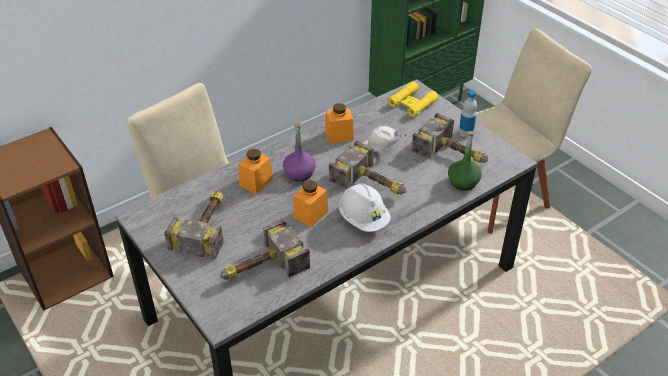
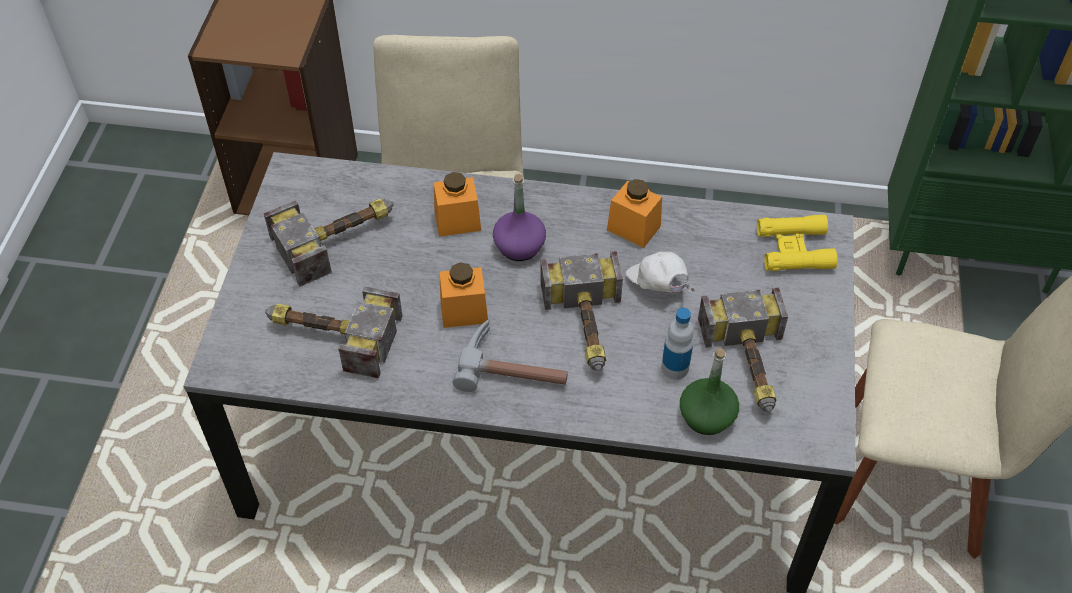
camera: 45 degrees right, 10 degrees up
white hard hat [339,183,391,232] -> hammer [452,320,568,392]
bottle [459,90,477,137] -> bottle moved to [661,308,694,380]

